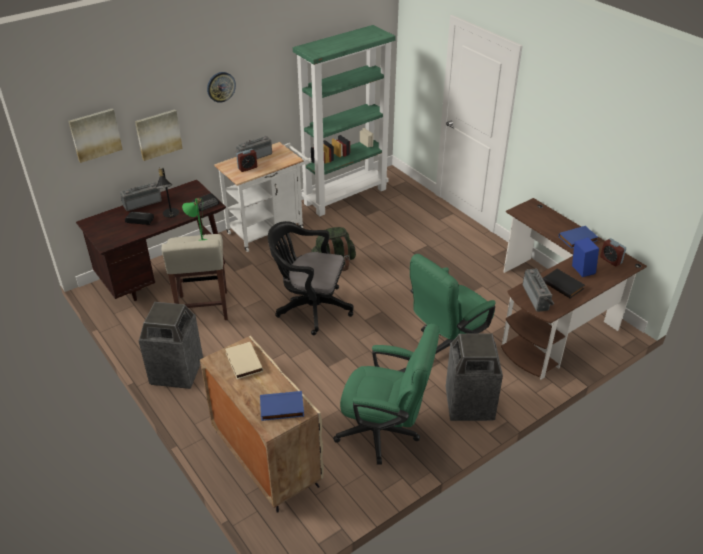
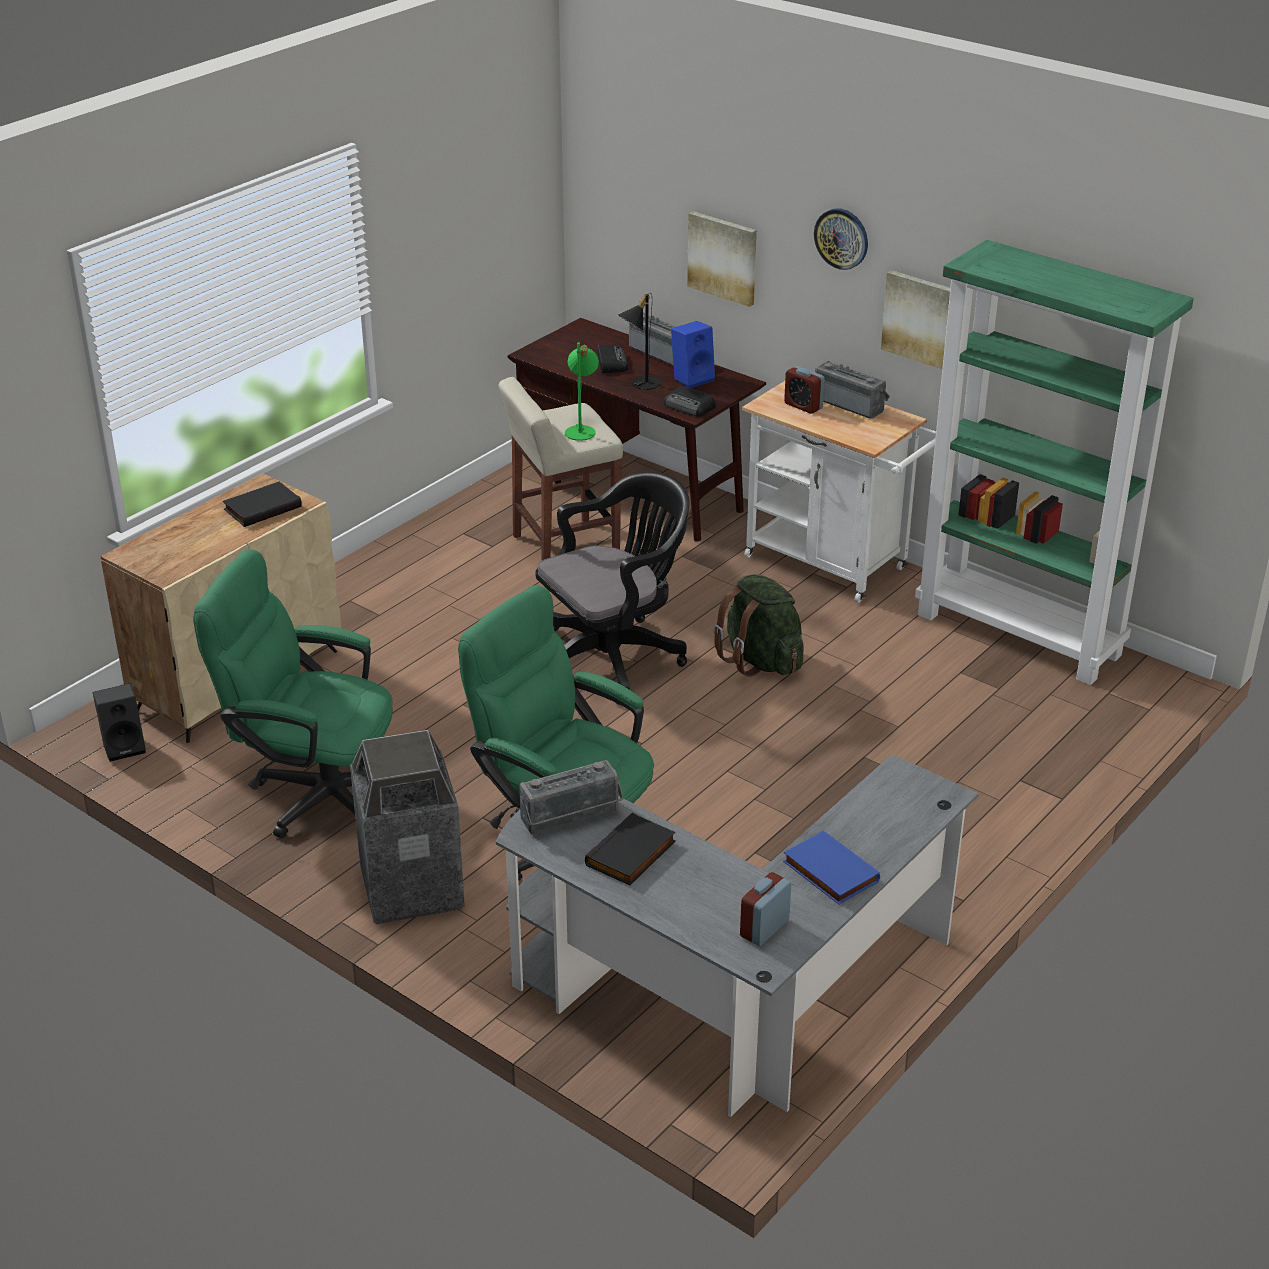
camera: 75 degrees right, 5 degrees down
picture [68,109,123,163] -> picture moved to [881,270,950,369]
trash can [138,302,203,389] -> none
beige book [225,342,263,379] -> black book [223,481,302,527]
blue book [260,391,304,421] -> none
black office chair [268,221,354,335] -> black office chair turned 60 degrees clockwise [536,472,689,705]
green office chair [333,323,439,465] -> green office chair turned 105 degrees clockwise [193,549,393,838]
brown desk [501,198,647,379] -> grey desk [496,754,979,1117]
blue speaker [572,237,599,277] -> blue speaker moved to [671,321,715,388]
none -> black speaker [93,683,146,762]

